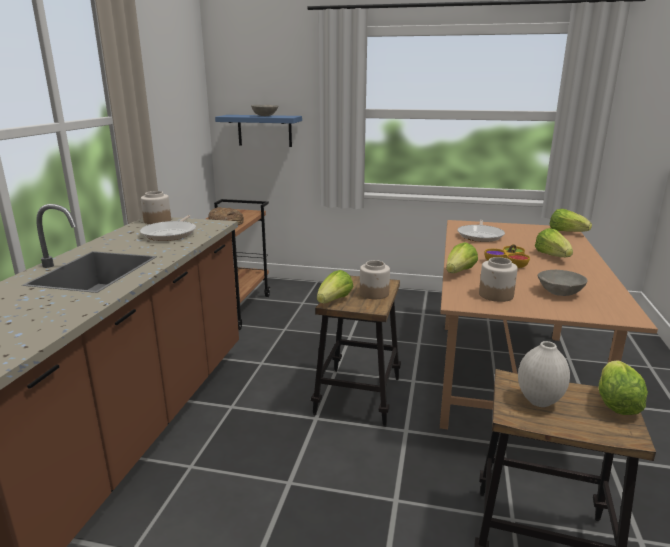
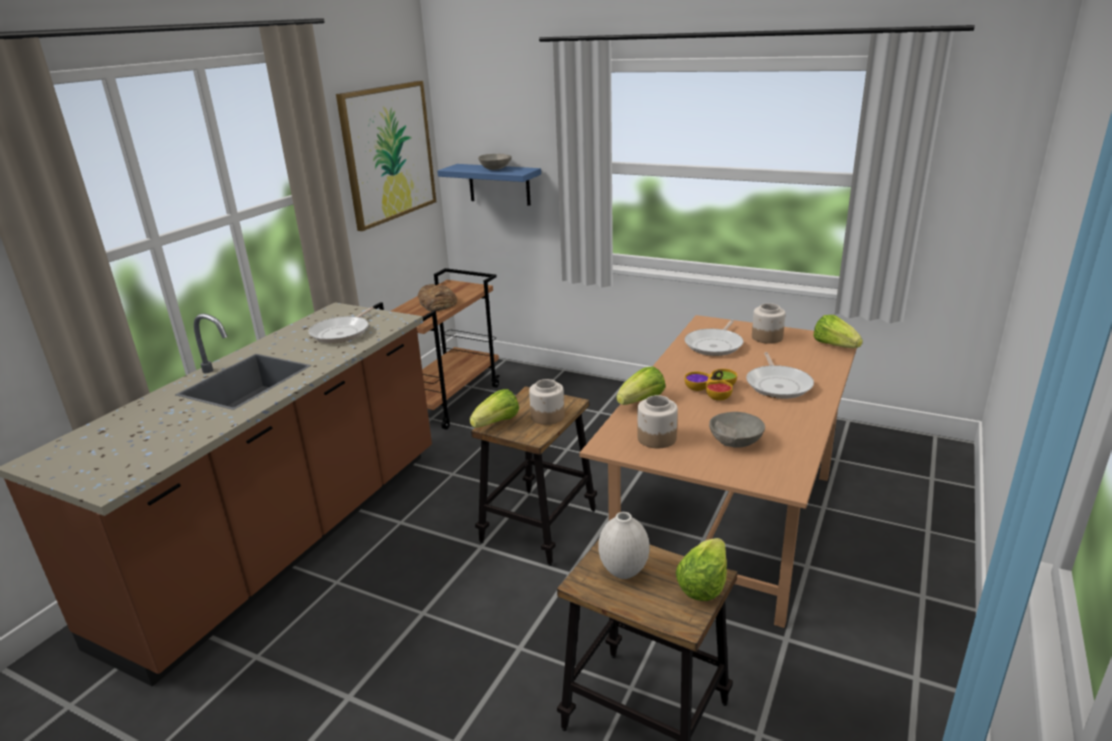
camera: 15 degrees right, 5 degrees up
jar [141,191,171,224] -> jar moved to [752,303,785,344]
lettuce [535,228,573,257] -> frying pan [746,352,814,399]
none -> picture [336,81,436,231]

